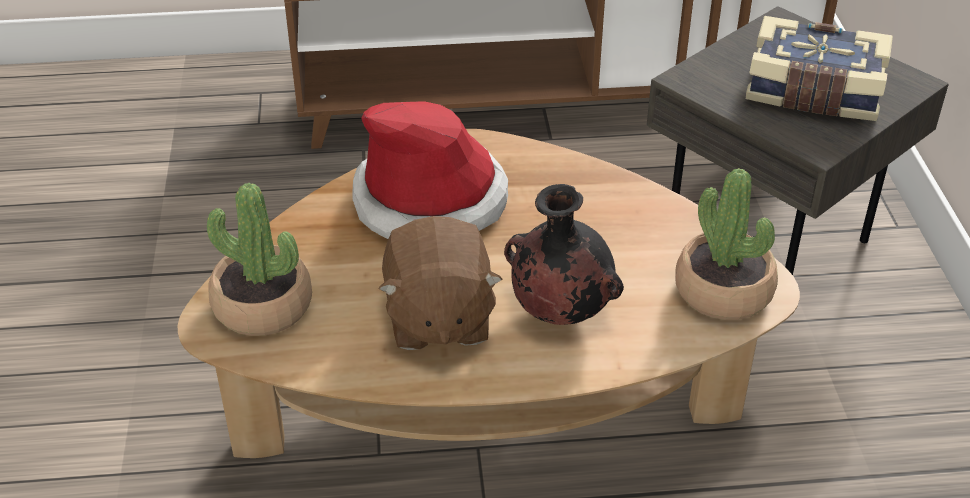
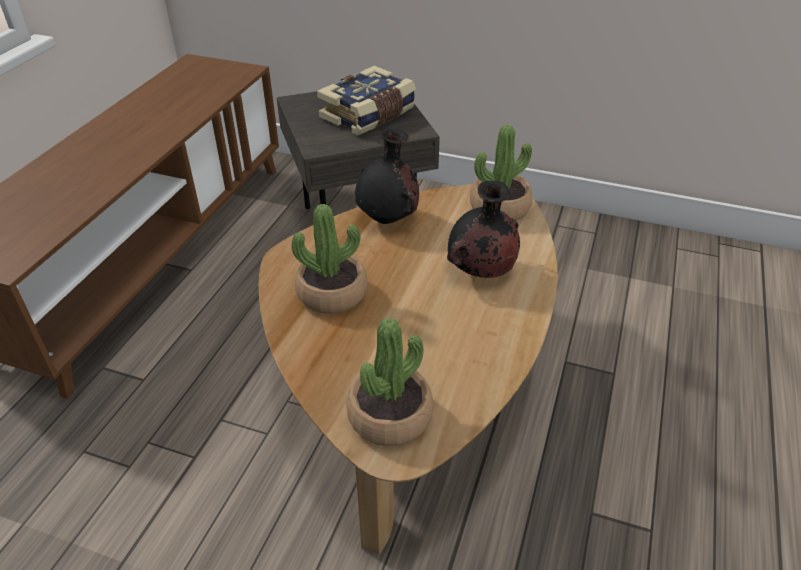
camera: 65 degrees left, 0 degrees up
hat [353,101,508,239] -> potted plant [292,204,367,314]
brown plush toy [379,216,502,350] -> none
none -> black vase [355,129,419,224]

